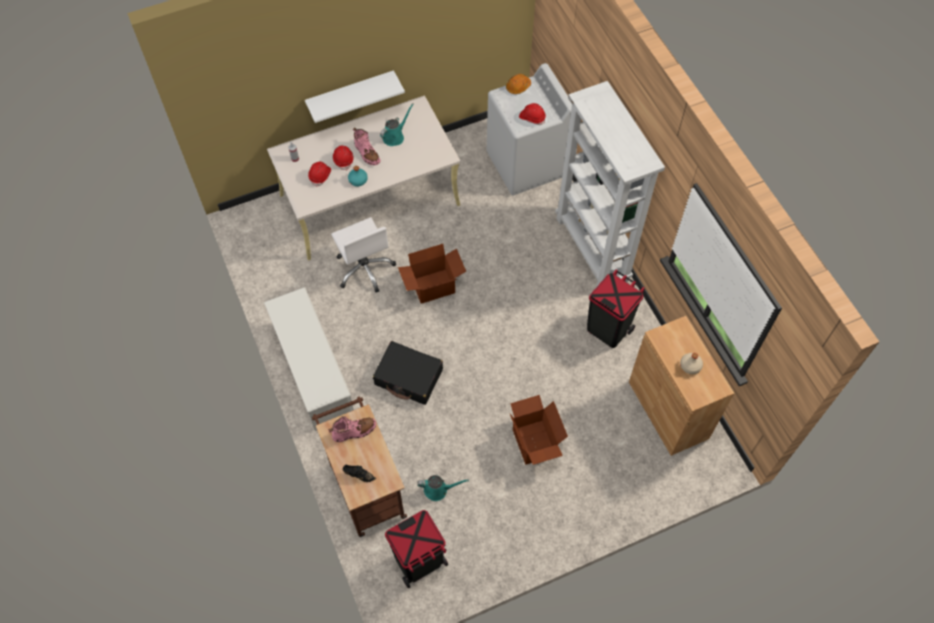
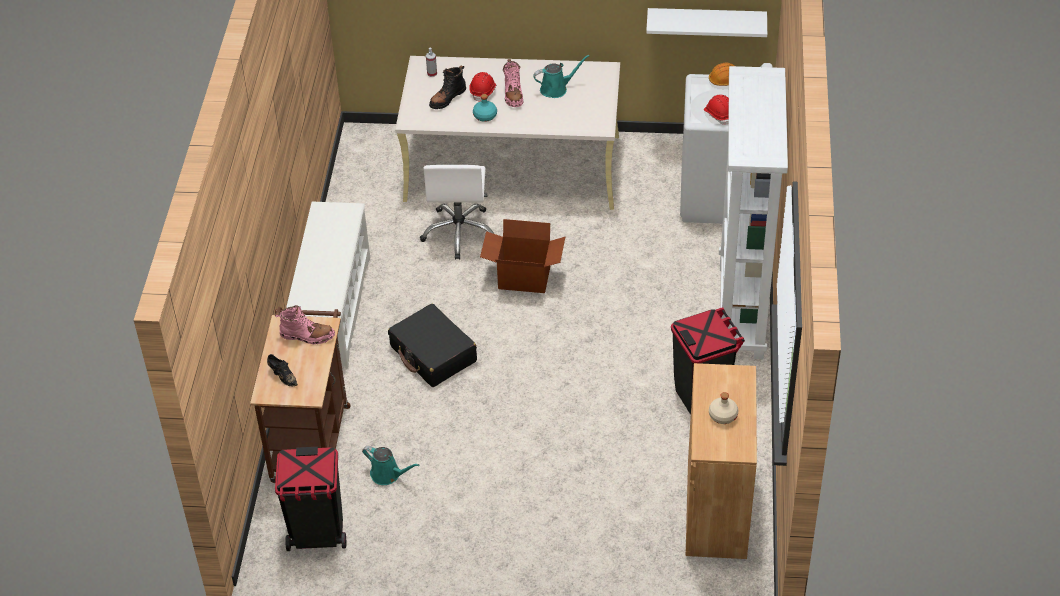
camera: 30 degrees right, 15 degrees down
white shelf [305,70,405,123] -> white shelf moved to [646,8,767,37]
red hard hat [308,162,331,187] -> black boot [429,65,466,109]
cardboard box [510,395,568,465] -> none

